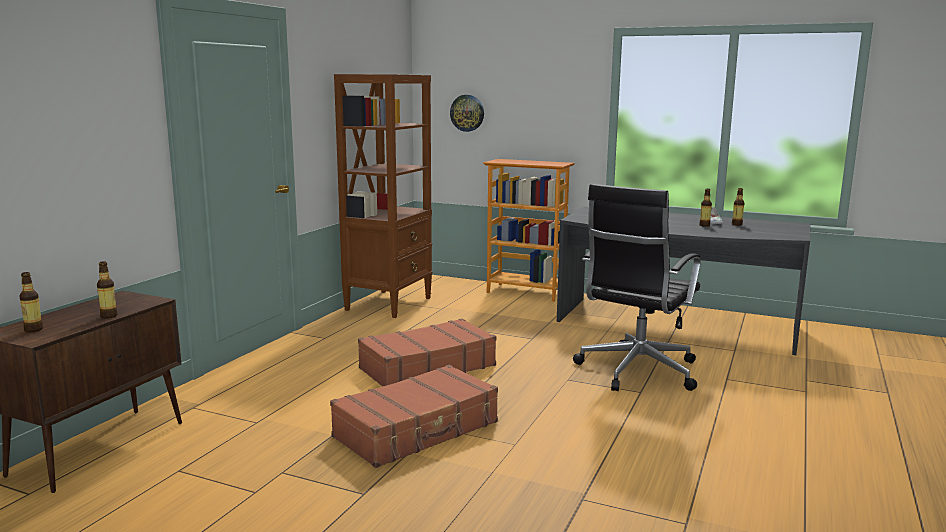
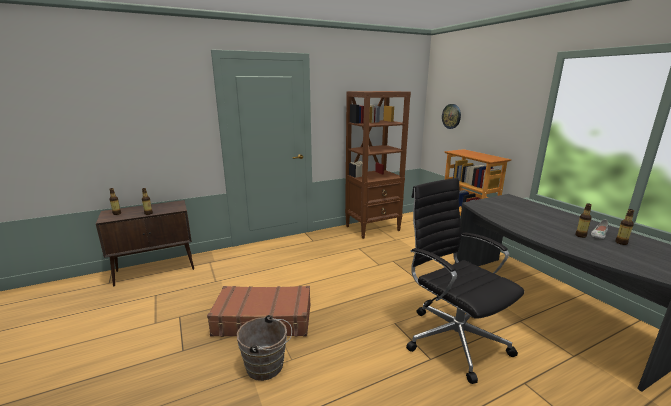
camera: 40 degrees right, 5 degrees up
brown suitcase [358,319,497,387] -> none
black office chair [573,184,701,391] -> black office chair turned 75 degrees clockwise [406,178,525,384]
none -> brown bucket [237,315,292,381]

